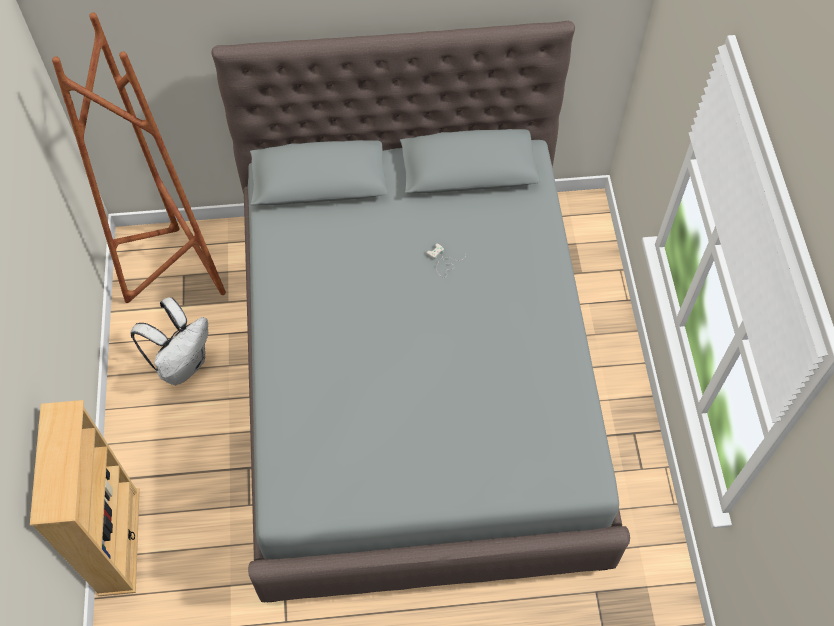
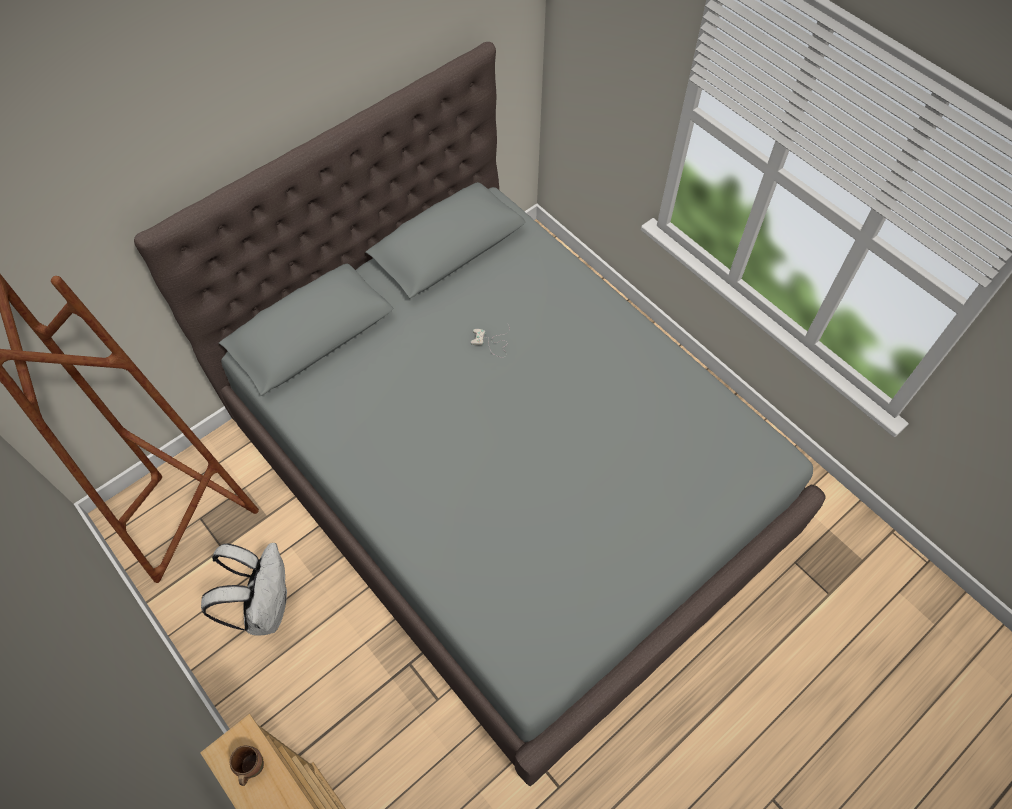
camera: 35 degrees left, 0 degrees up
none -> brown mug [230,746,264,786]

